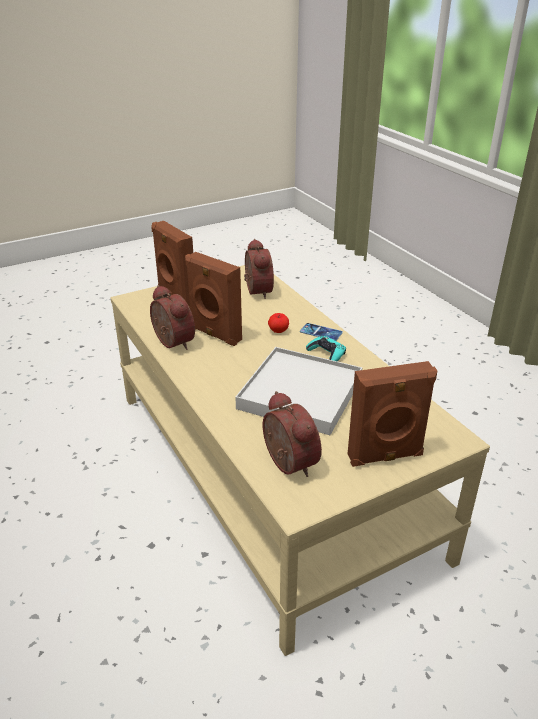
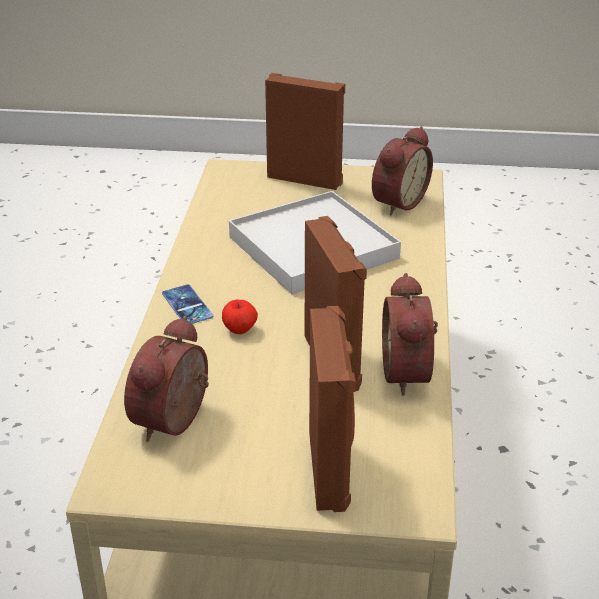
camera: 145 degrees left, 0 degrees up
alarm clock [263,391,322,477] -> alarm clock turned 150 degrees counterclockwise [372,127,433,215]
turquoise game controller [306,336,346,361] -> none

